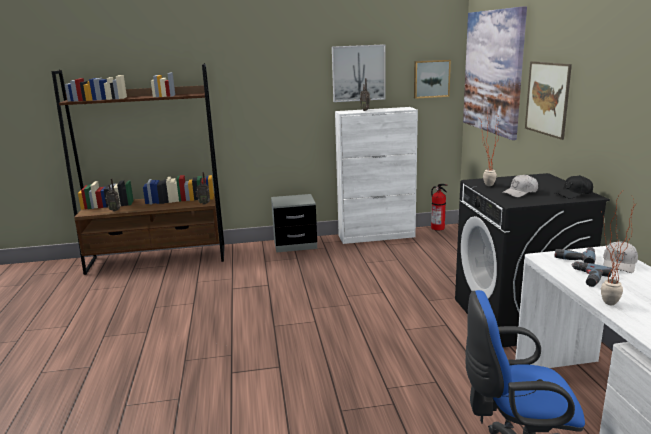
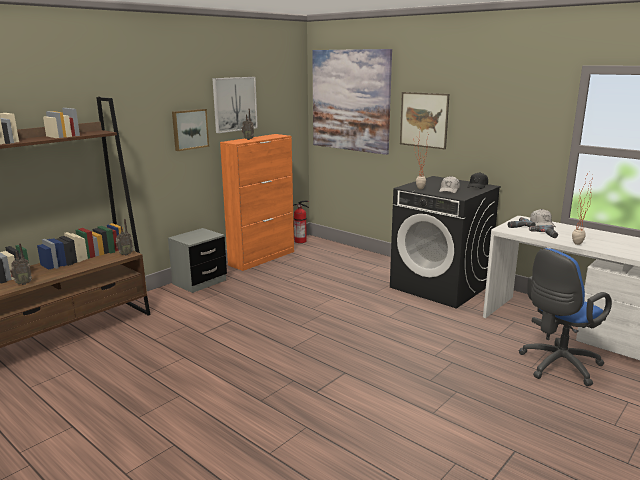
camera: 40 degrees left, 0 degrees up
white cabinet [335,107,418,244] -> orange cabinet [220,134,294,271]
picture [414,60,451,99] -> picture moved to [172,109,209,151]

